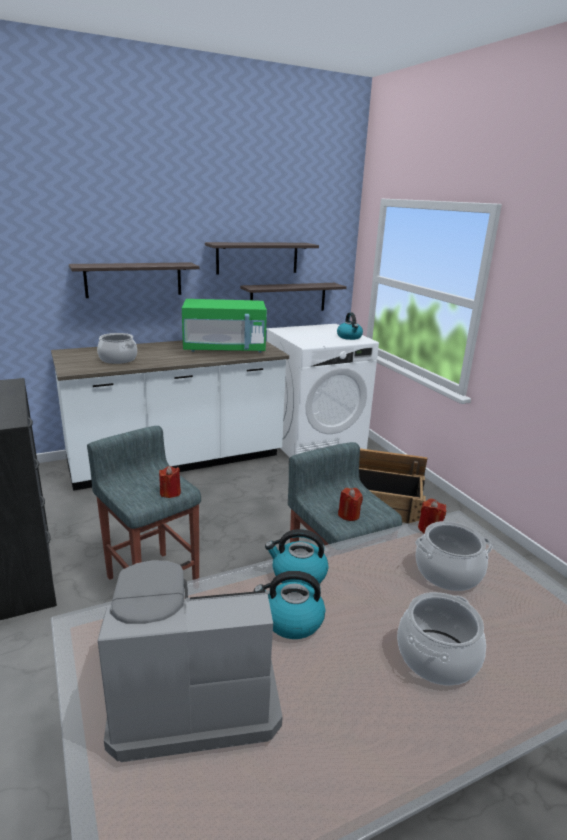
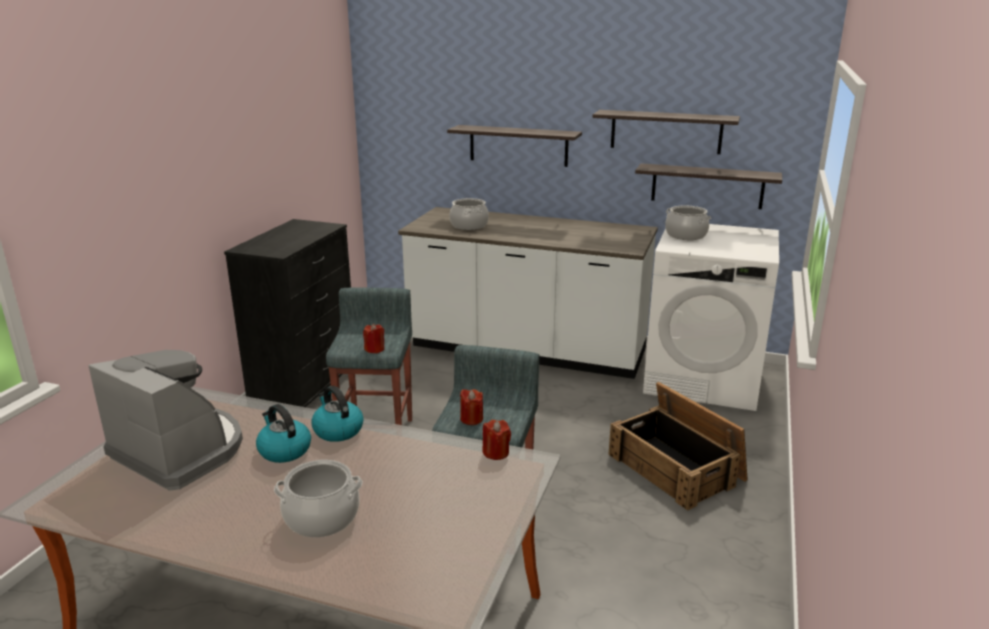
camera: 45 degrees right, 0 degrees up
green microwave [182,299,267,353] -> none
kettle [337,312,363,340] -> none
cooking pot [415,521,493,591] -> cooking pot moved to [665,206,711,240]

